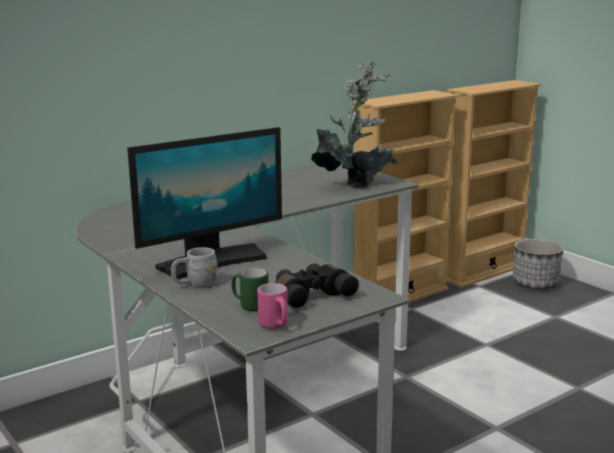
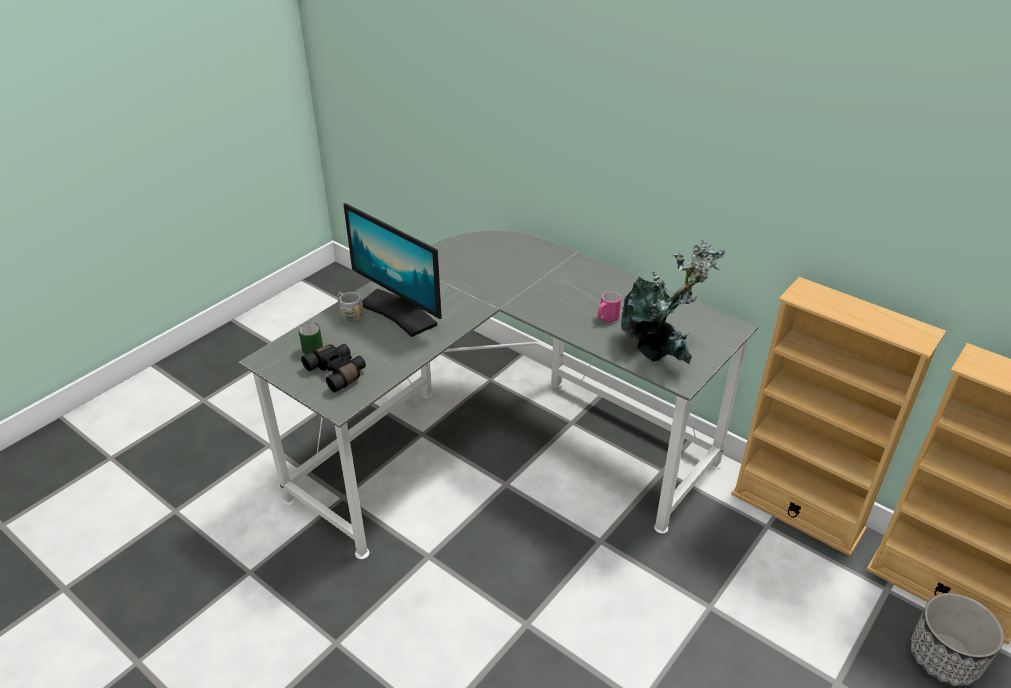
camera: 75 degrees right, 20 degrees up
pink mug [257,283,288,329] -> pink mug moved to [598,291,621,322]

